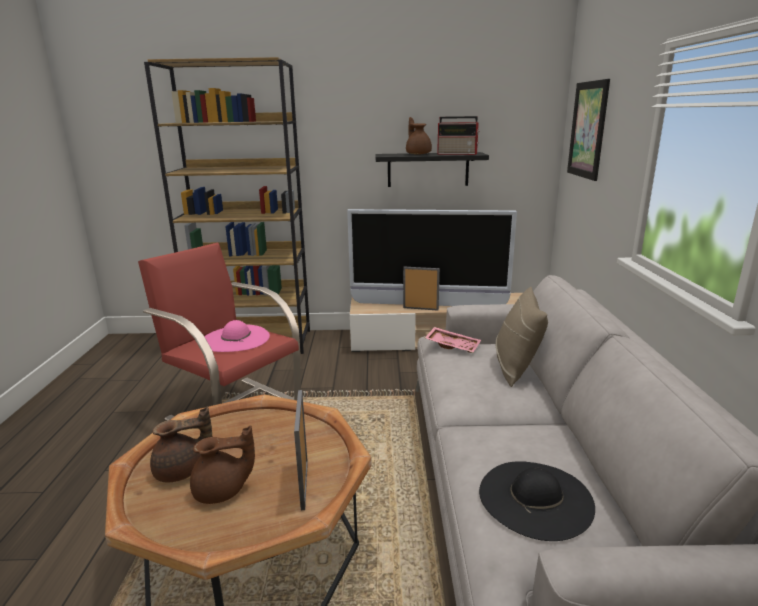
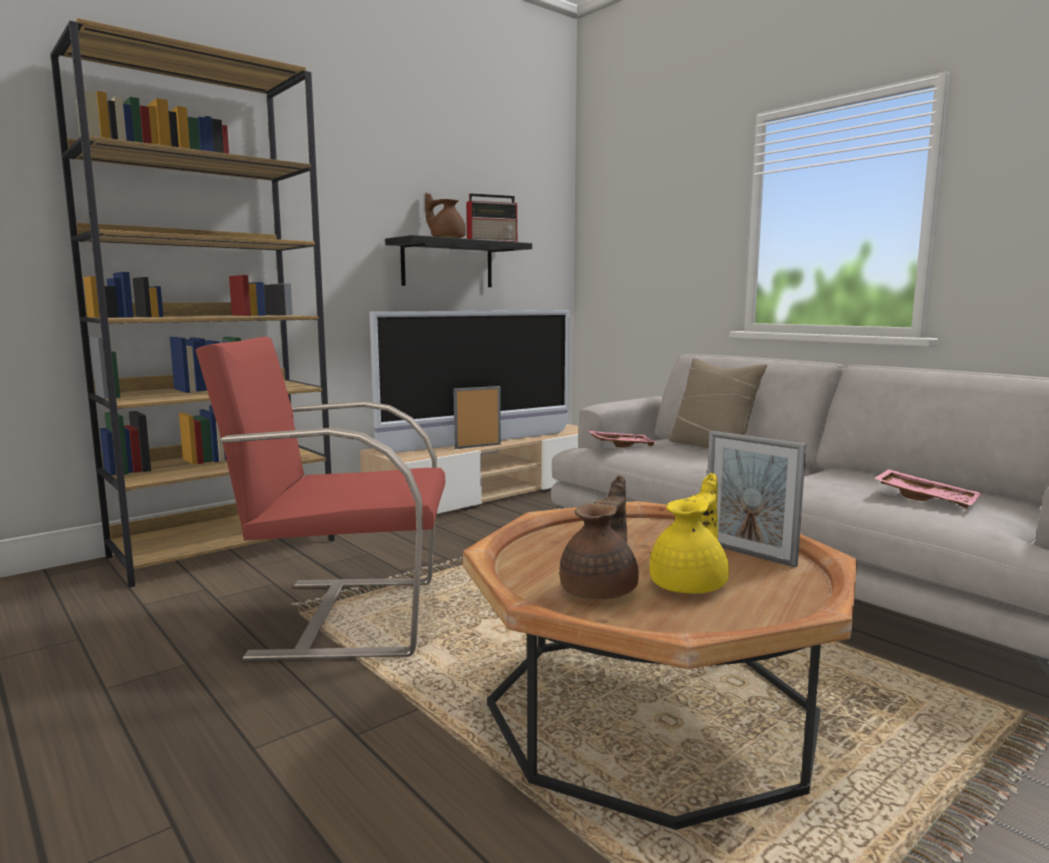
camera: 40 degrees left, 10 degrees down
brown teapot [190,425,255,504] -> yellow teapot [649,473,729,593]
pink hat [205,320,270,352] -> none
black hat [479,461,595,541] -> pink tray [874,469,982,509]
picture [567,79,610,181] -> none

